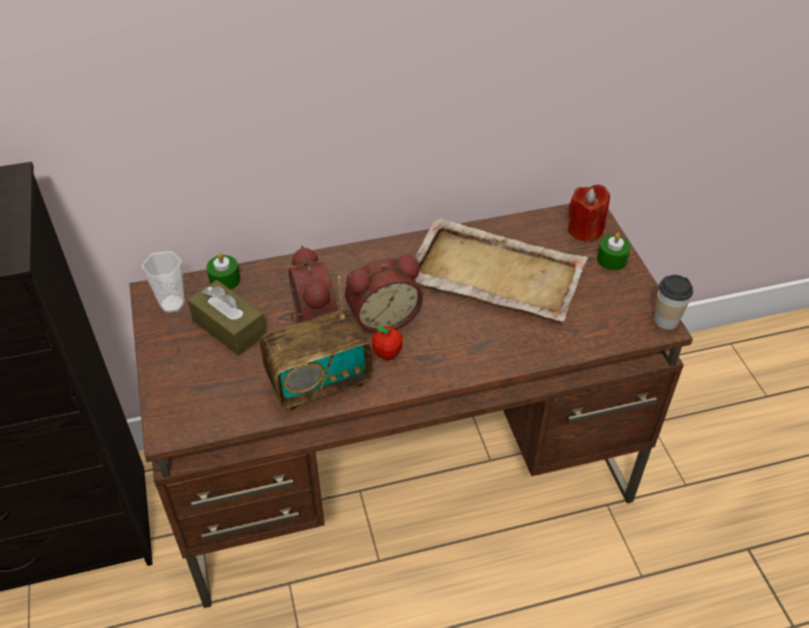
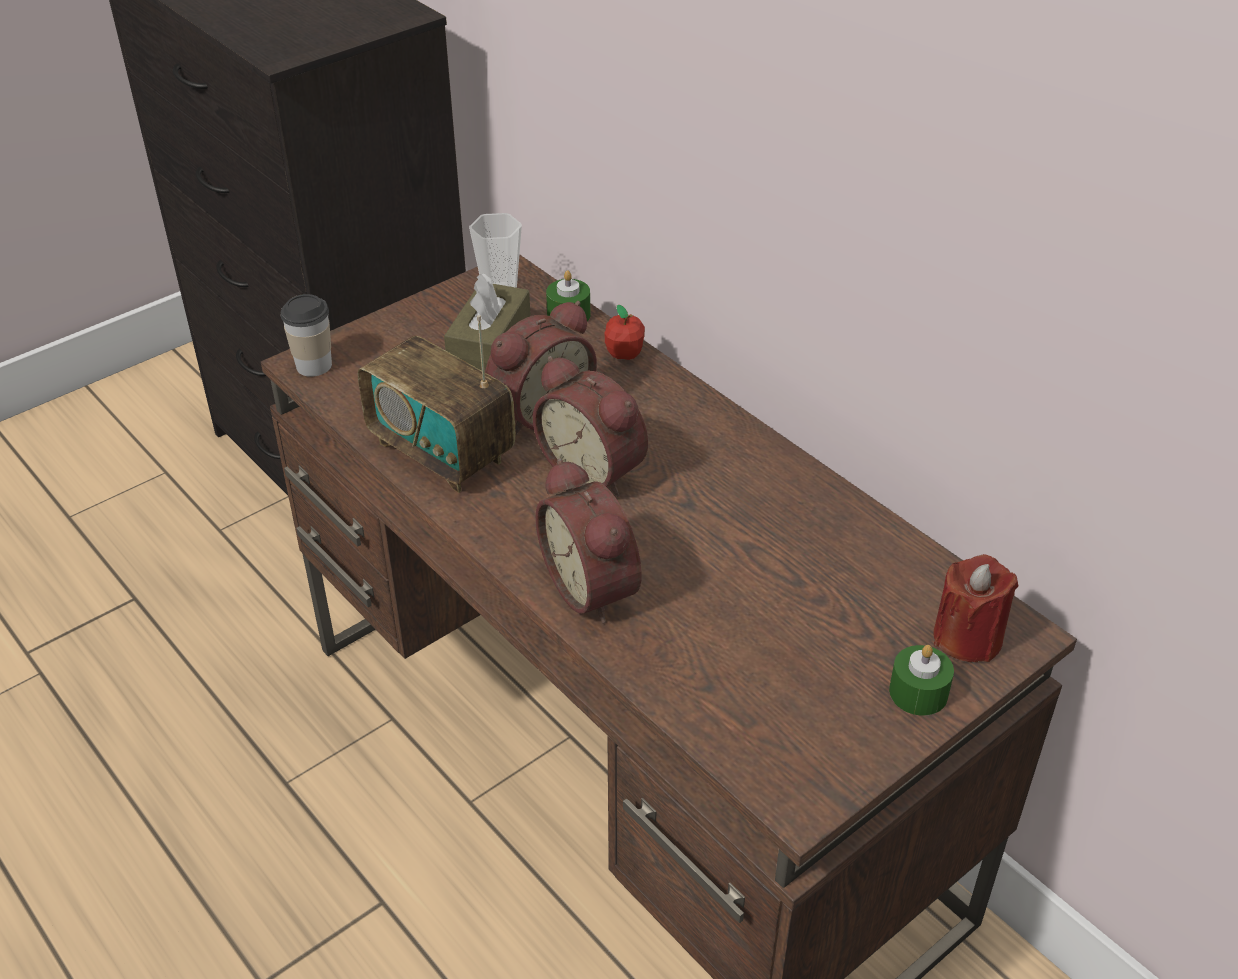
camera: 65 degrees right, 5 degrees down
apple [372,326,403,360] -> apple moved to [605,305,645,360]
beige tray [415,218,588,322] -> none
cup [654,275,693,330] -> cup moved to [281,294,332,377]
none -> alarm clock [536,458,642,624]

